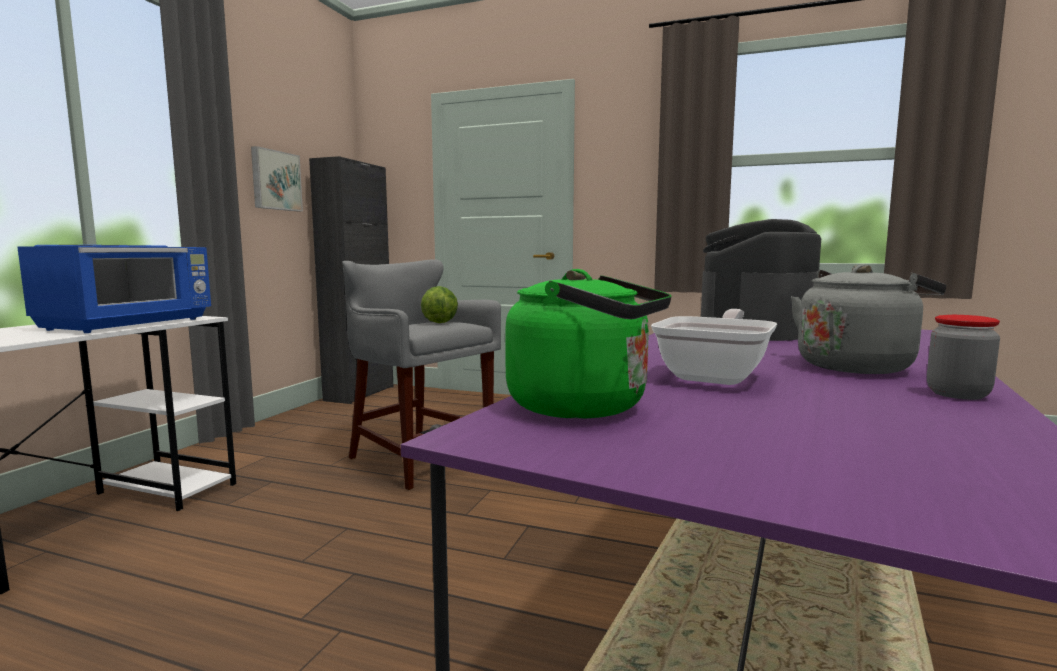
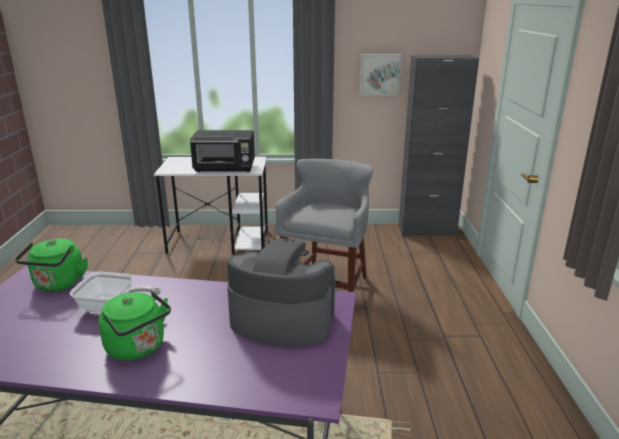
camera: 70 degrees right, 15 degrees up
blue microwave [17,245,211,333] -> black microwave [190,130,255,172]
lettuce [421,286,458,323] -> none
grey kettle [791,264,946,374] -> green kettle [99,291,171,360]
jar [927,315,1000,400] -> none

